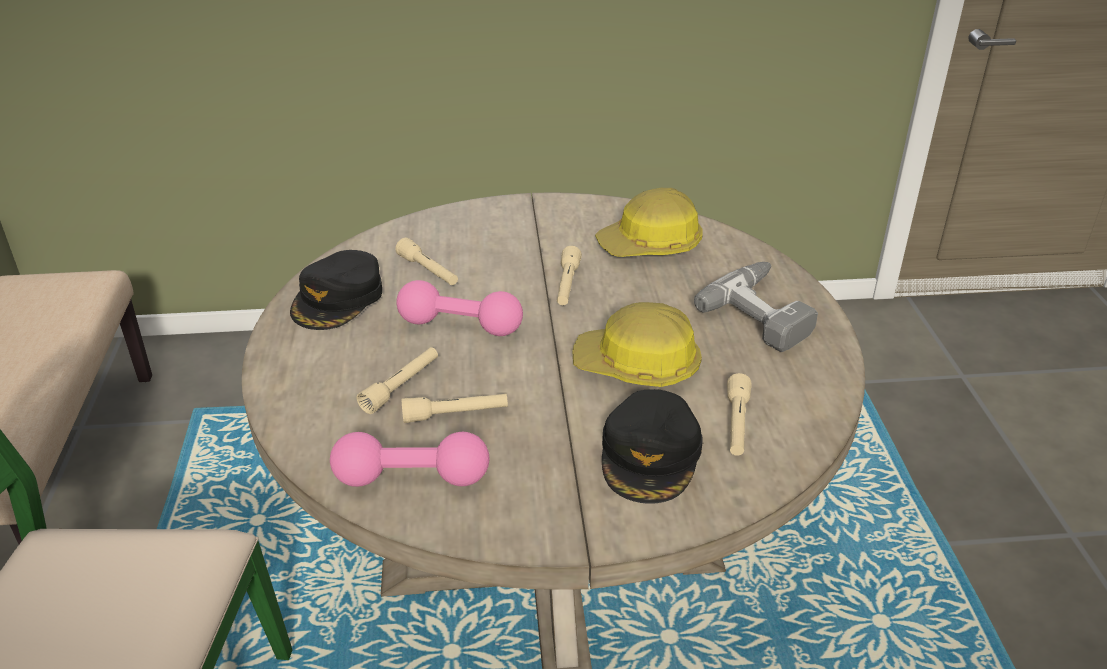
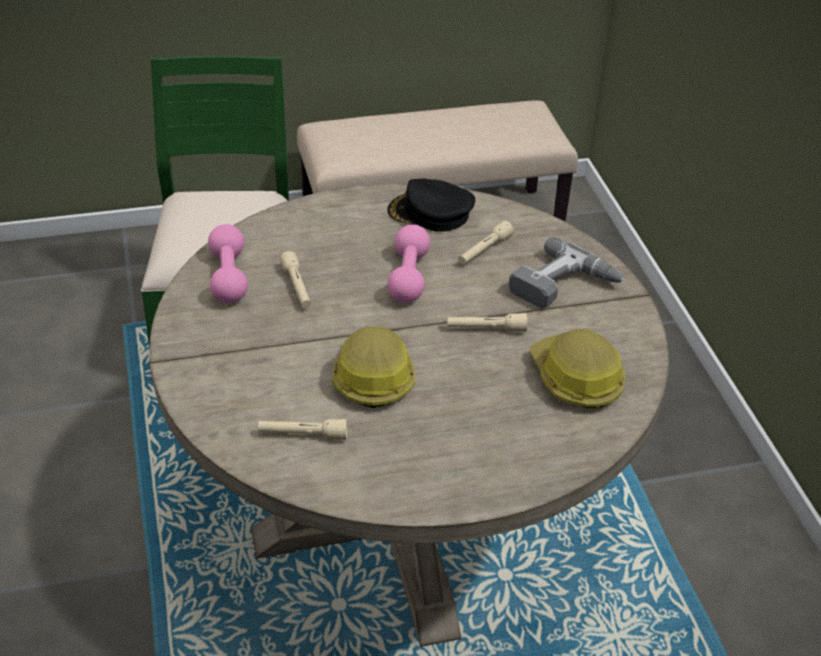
camera: 80 degrees right, 5 degrees up
beige flashlight [357,347,438,414] -> none
black cap [602,389,703,504] -> none
power drill [694,262,818,352] -> power drill moved to [509,237,625,308]

